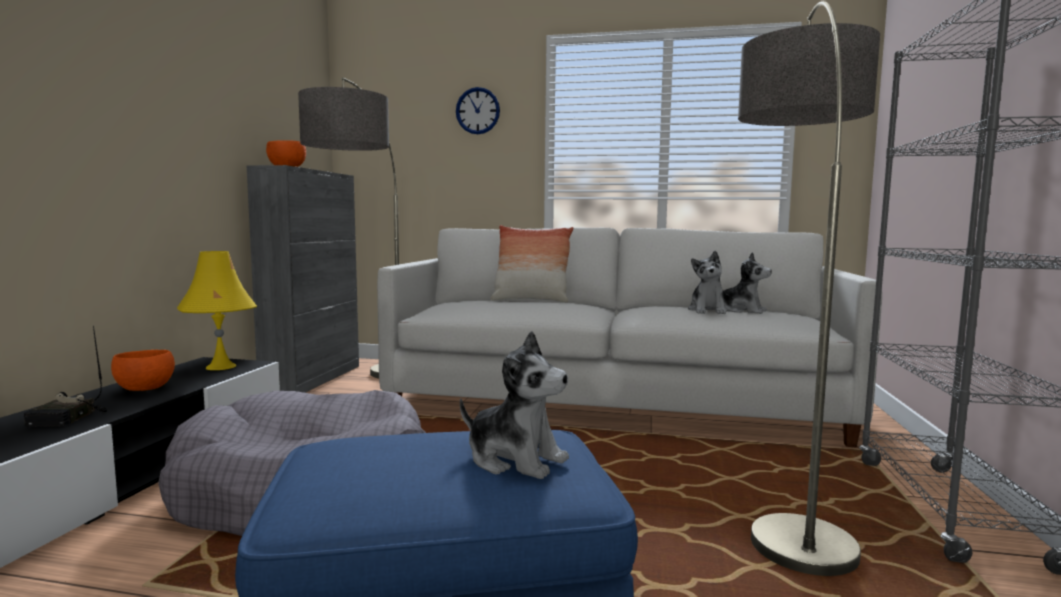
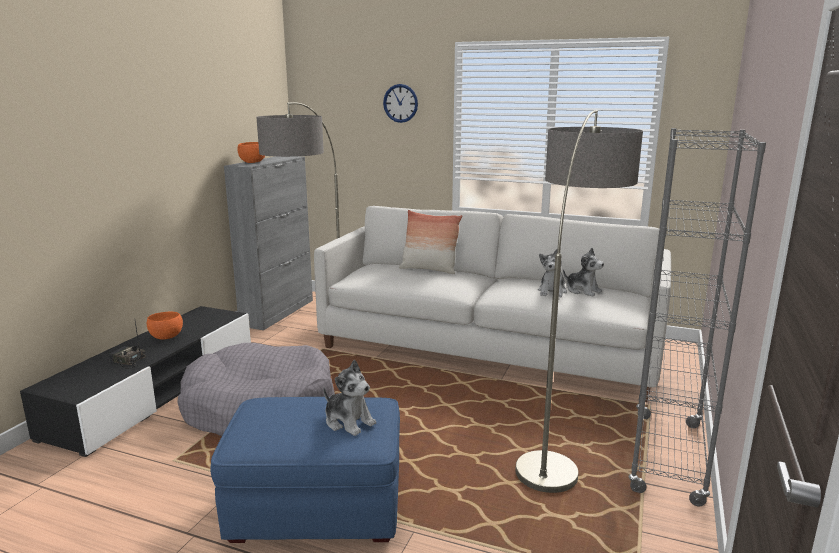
camera: 10 degrees right, 10 degrees up
radio [24,326,107,427] -> radio turned 105 degrees clockwise [108,321,146,369]
yellow table lamp [177,251,257,370] -> none

